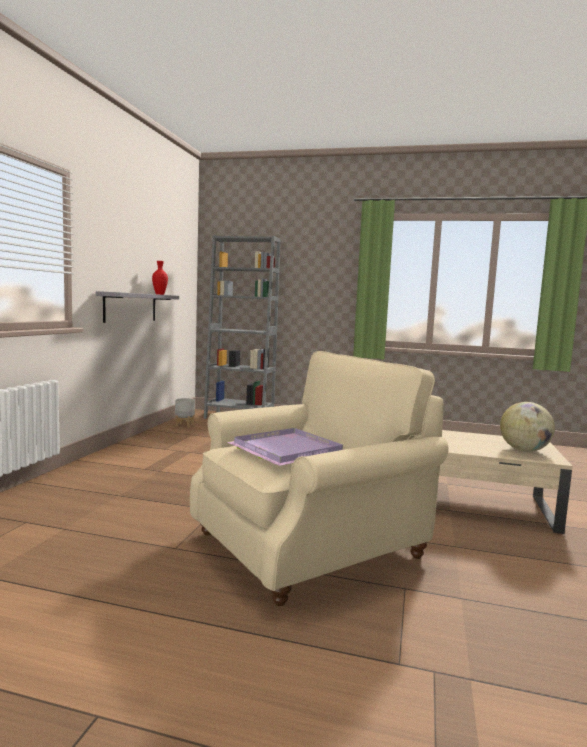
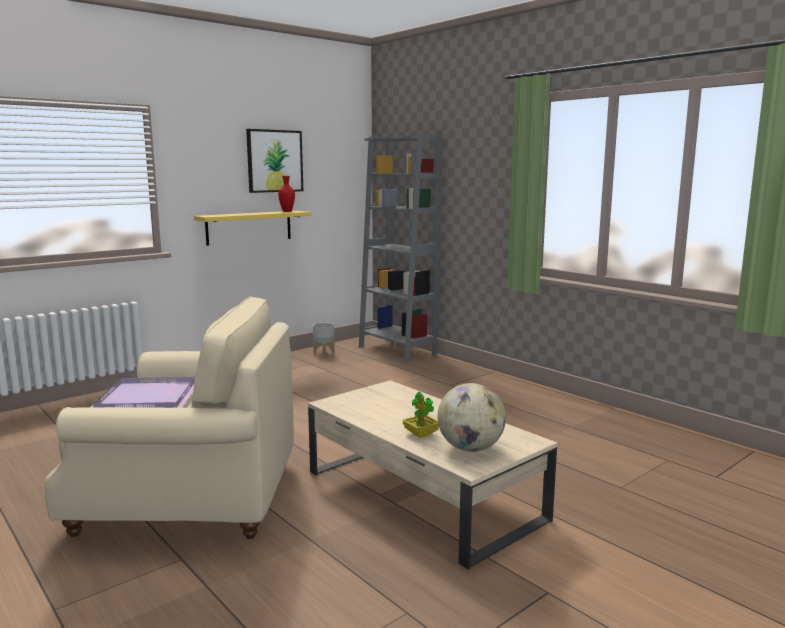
camera: 35 degrees right, 5 degrees up
grey shelf [96,291,179,323] -> yellow shelf [194,211,311,246]
none -> picture [246,129,303,193]
none -> potted plant [403,392,439,438]

